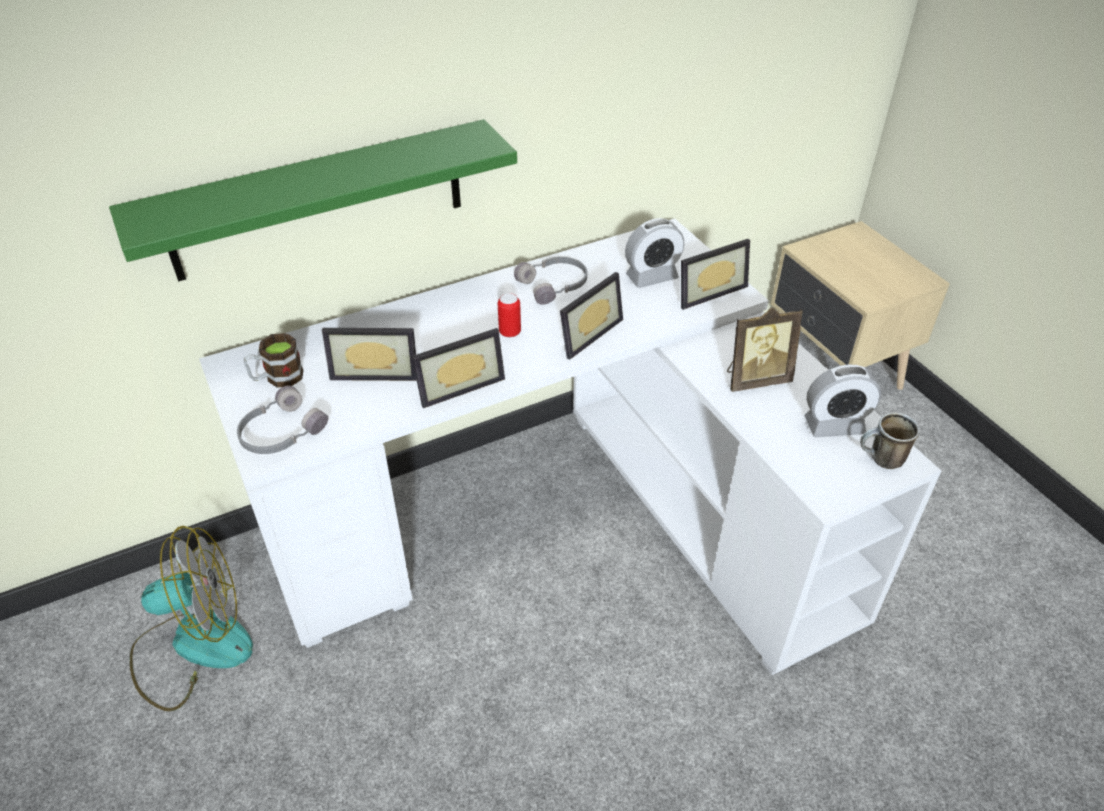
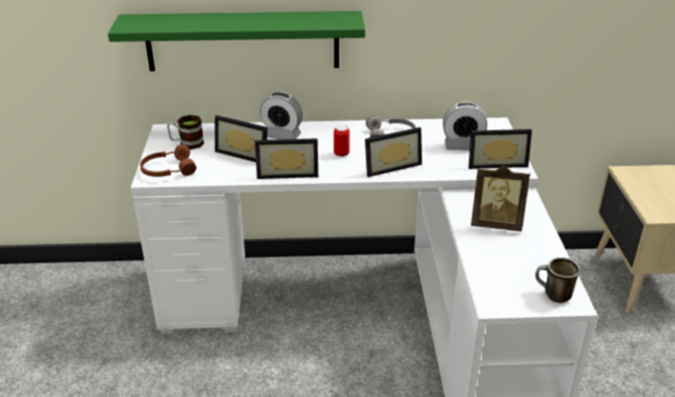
camera: 25 degrees right, 10 degrees down
fan [130,526,253,711] -> none
grey headphones [237,386,328,454] -> brown headphones [140,144,197,177]
alarm clock [804,364,881,437] -> alarm clock moved to [260,92,303,139]

